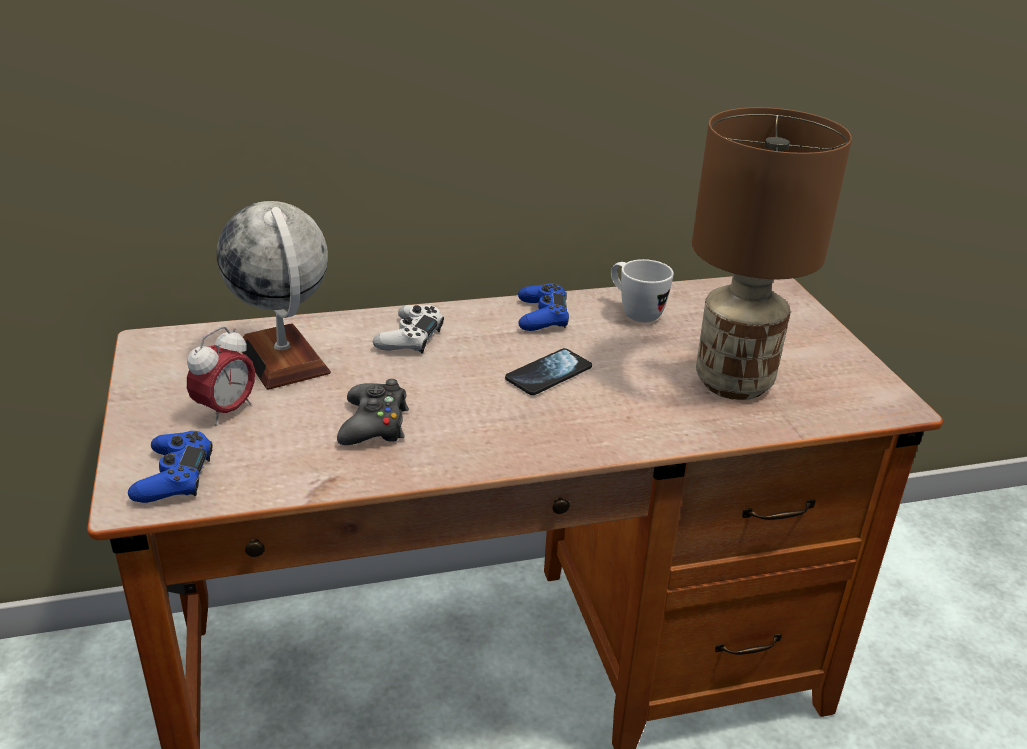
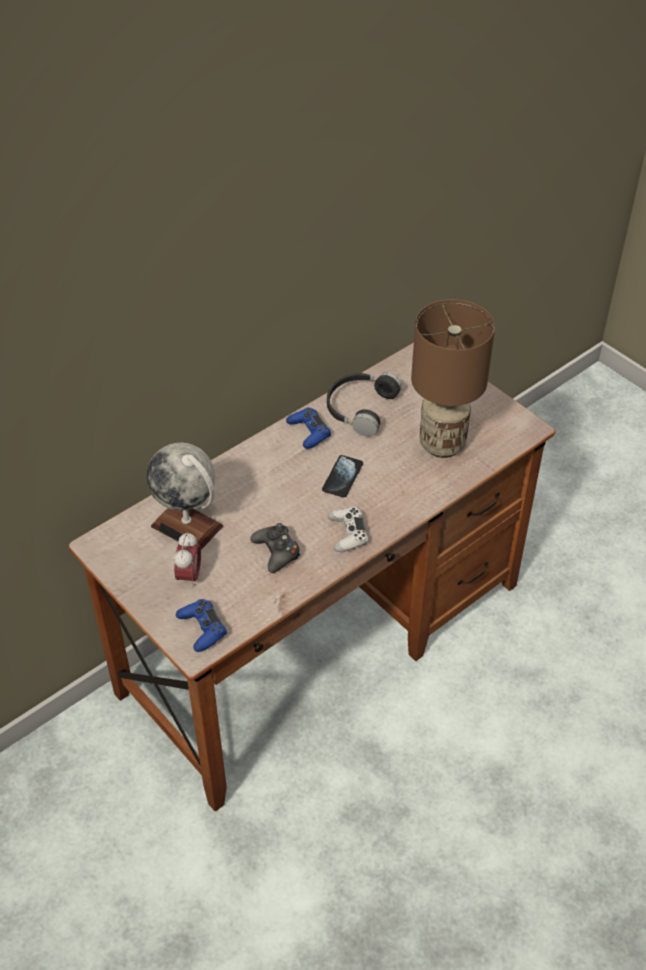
camera: 25 degrees left, 15 degrees up
white game controller [373,305,444,353] -> white game controller moved to [328,507,368,552]
white mug [611,259,674,322] -> black headphones [327,372,402,437]

